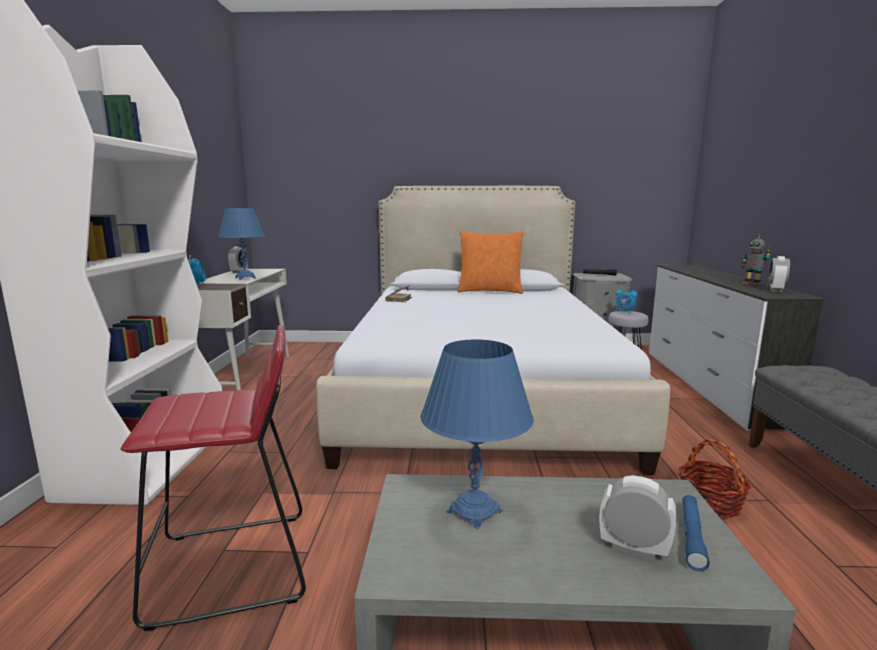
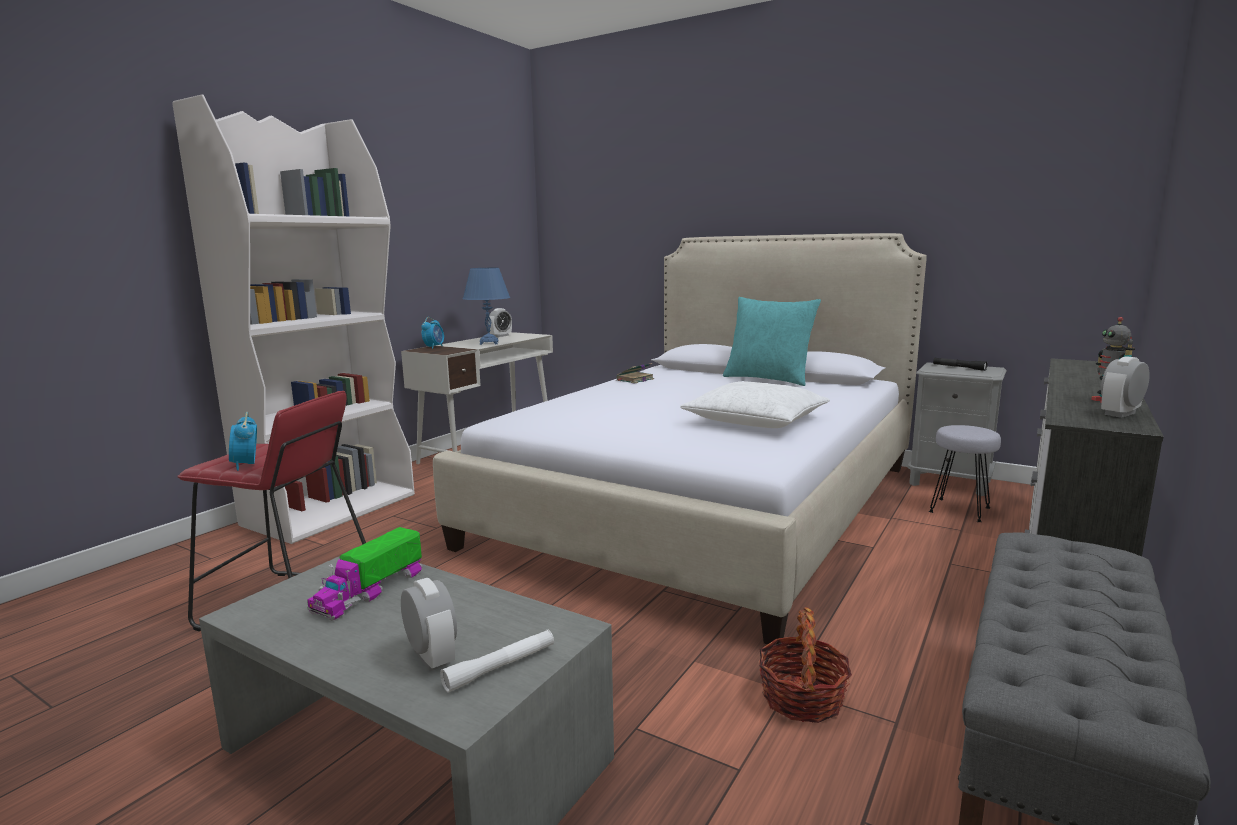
camera: 30 degrees right, 0 degrees up
blue table lamp [420,339,534,529] -> toy truck [307,527,423,621]
orange pillow [457,231,524,294] -> turquoise pillow [723,297,821,386]
alarm clock [615,287,637,313] -> alarm clock moved to [229,412,257,471]
blue flashlight [682,495,710,571] -> white flashlight [440,630,554,693]
none -> white pillow [680,381,830,428]

